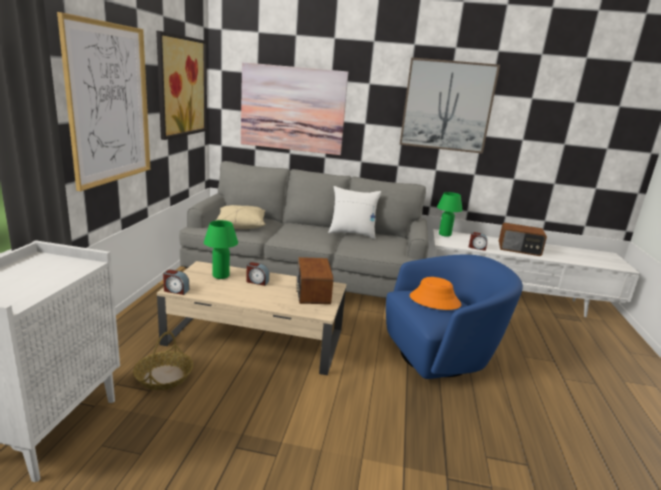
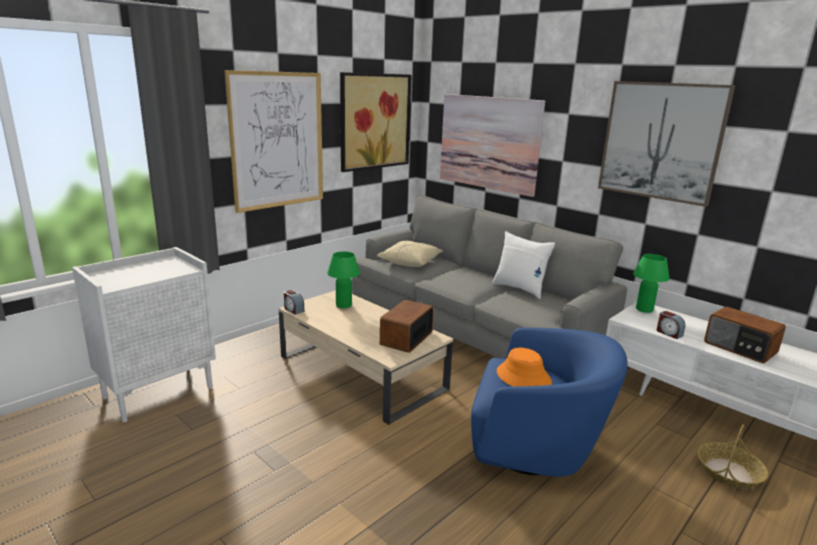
camera: 35 degrees right, 0 degrees up
basket [133,331,193,390] -> basket moved to [697,424,768,489]
alarm clock [246,262,269,286] -> none

